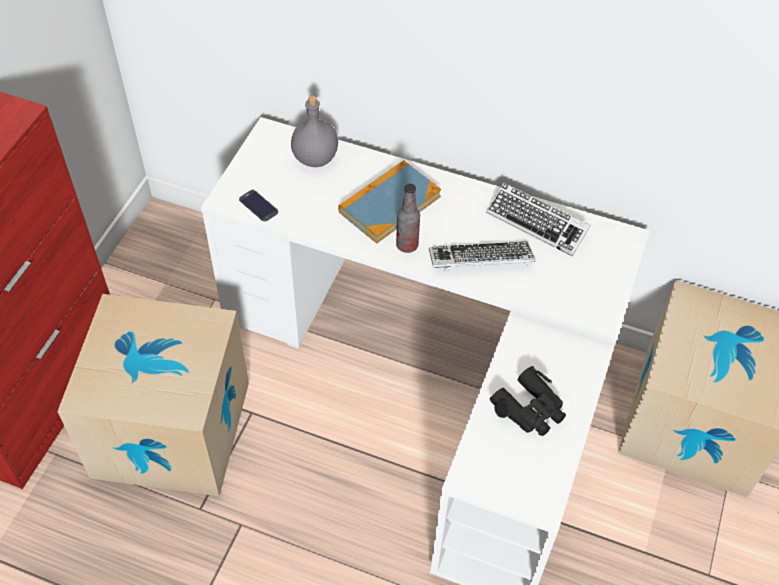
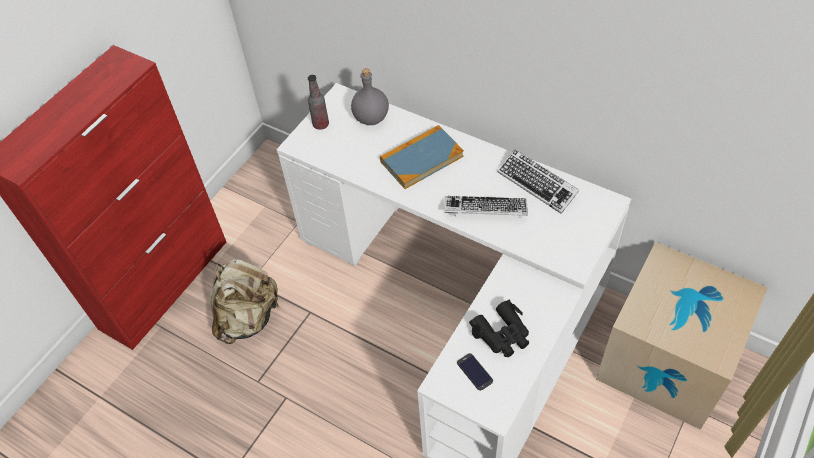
camera: 15 degrees right, 0 degrees up
cardboard box [57,294,249,496] -> beige backpack [210,259,281,344]
phone [239,190,278,222] -> phone moved to [457,353,493,391]
bottle [396,184,420,253] -> bottle moved to [308,75,329,130]

